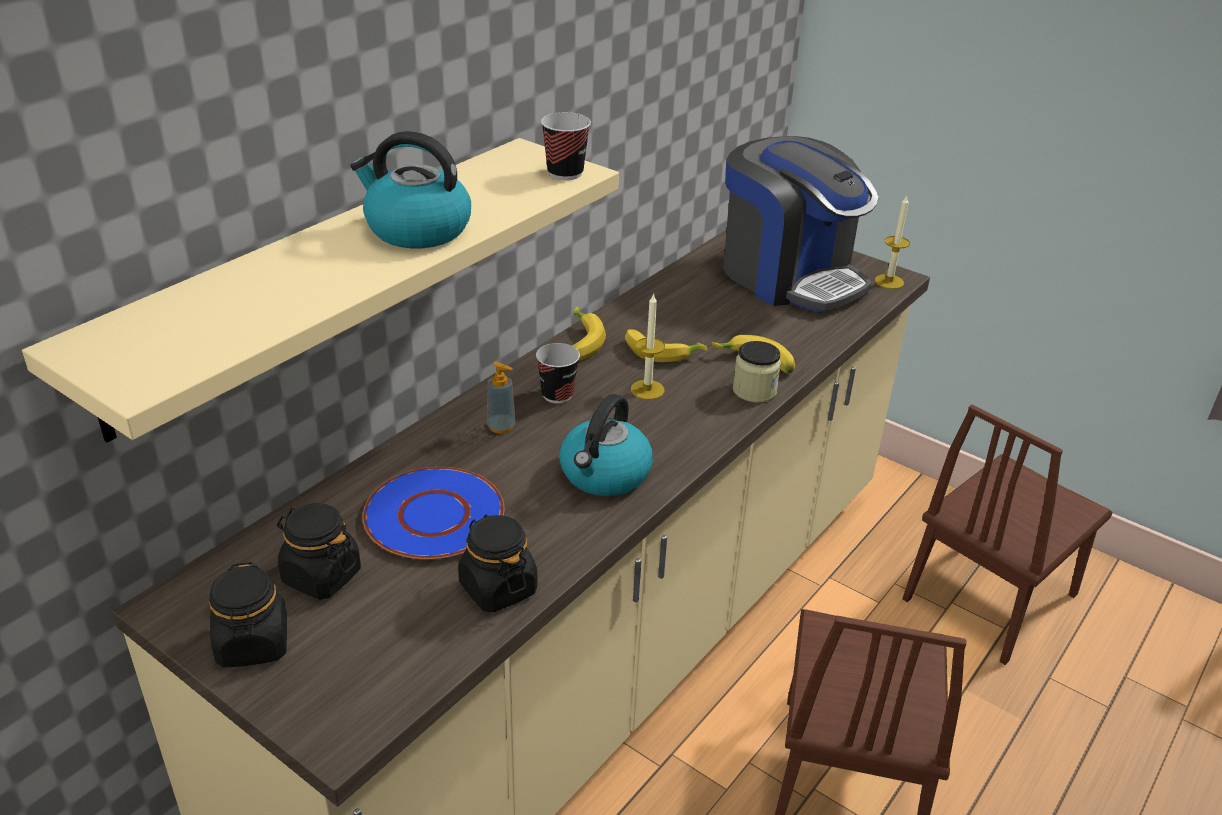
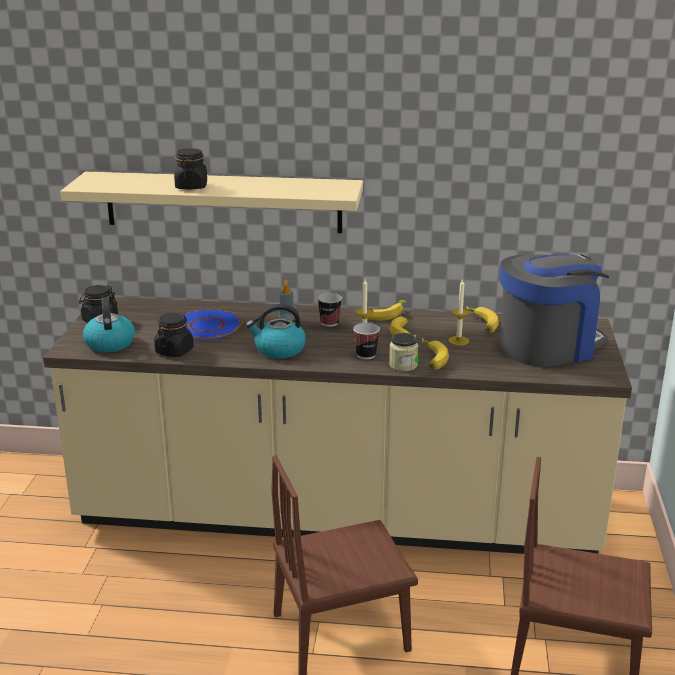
camera: 60 degrees right, 10 degrees down
black jar [277,503,361,600] -> black jar moved to [174,148,207,190]
kettle [350,131,471,248] -> kettle moved to [83,297,135,352]
cup [541,112,591,180] -> cup moved to [353,323,380,359]
coffee machine [723,136,879,312] -> coffee machine turned 135 degrees counterclockwise [500,254,610,367]
candle [875,195,910,289] -> candle moved to [448,278,470,345]
none -> banana [466,306,499,333]

